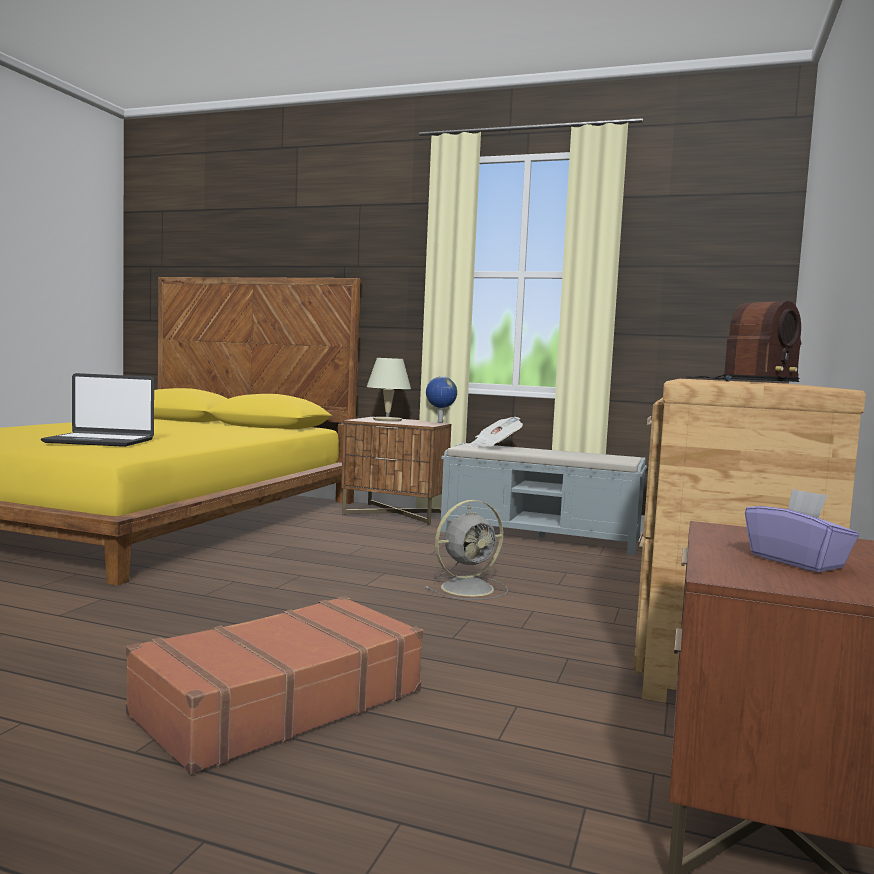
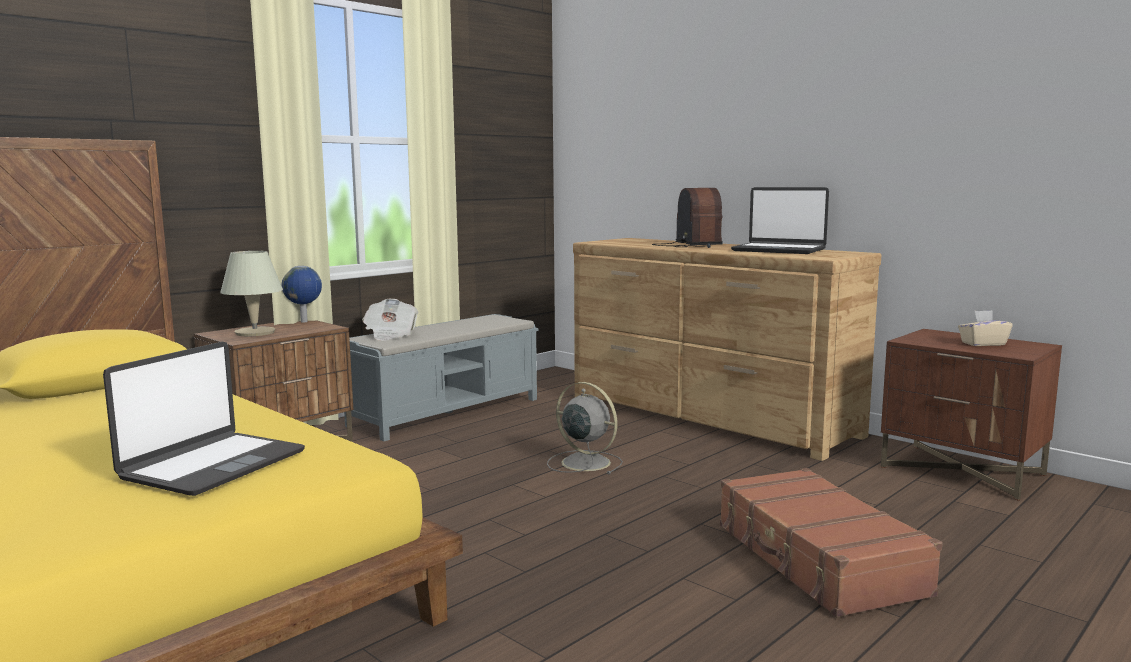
camera: 65 degrees left, 5 degrees up
grey fan [424,500,508,600] -> grey fan turned 45 degrees counterclockwise [547,382,623,474]
purple tissue box [745,489,859,572] -> beige tissue box [958,310,1013,346]
none -> laptop [731,187,829,254]

